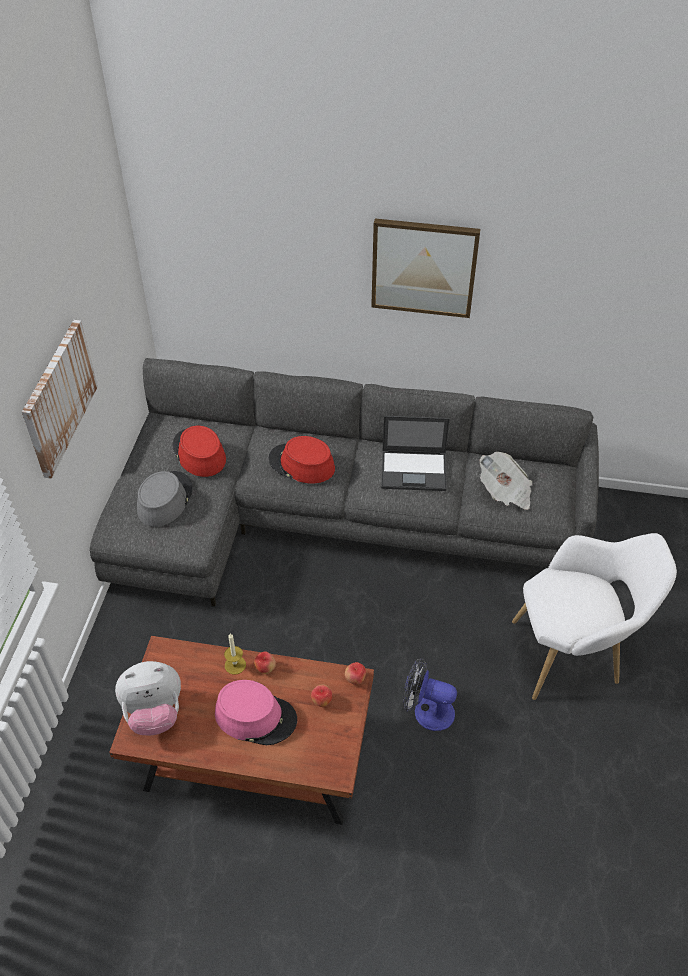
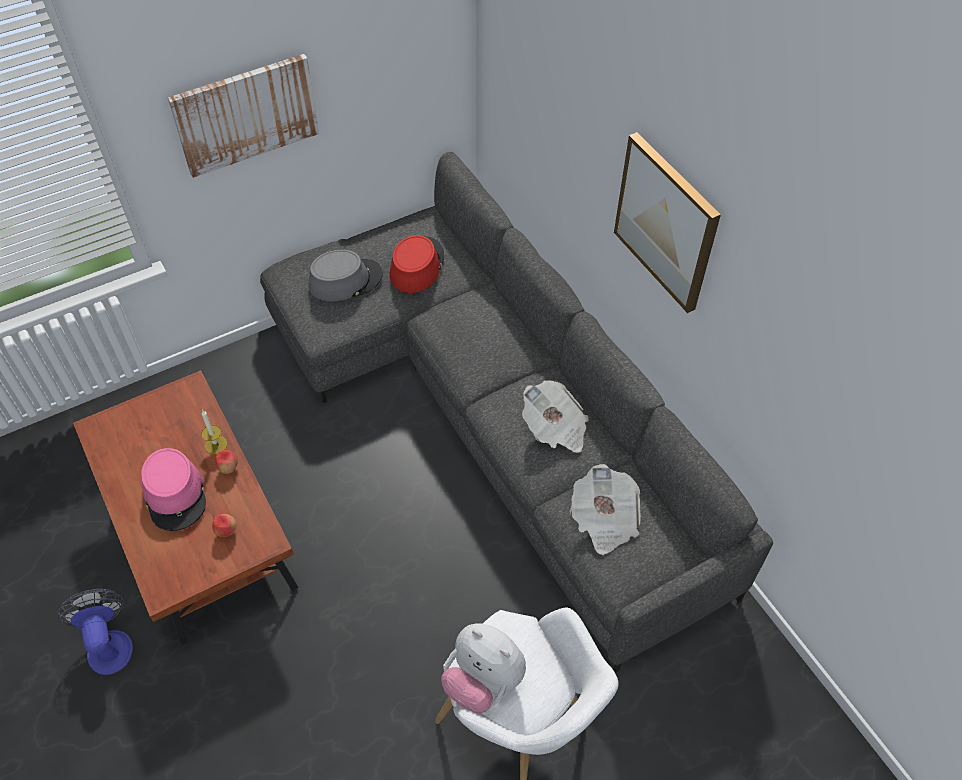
camera: 50 degrees right, 5 degrees up
plush toy [115,661,181,735] -> plush toy moved to [441,623,526,714]
red hat [269,436,335,483] -> none
apple [345,662,366,685] -> none
laptop [381,416,450,491] -> newspaper [522,380,589,453]
fan [403,658,457,731] -> fan moved to [57,589,133,675]

